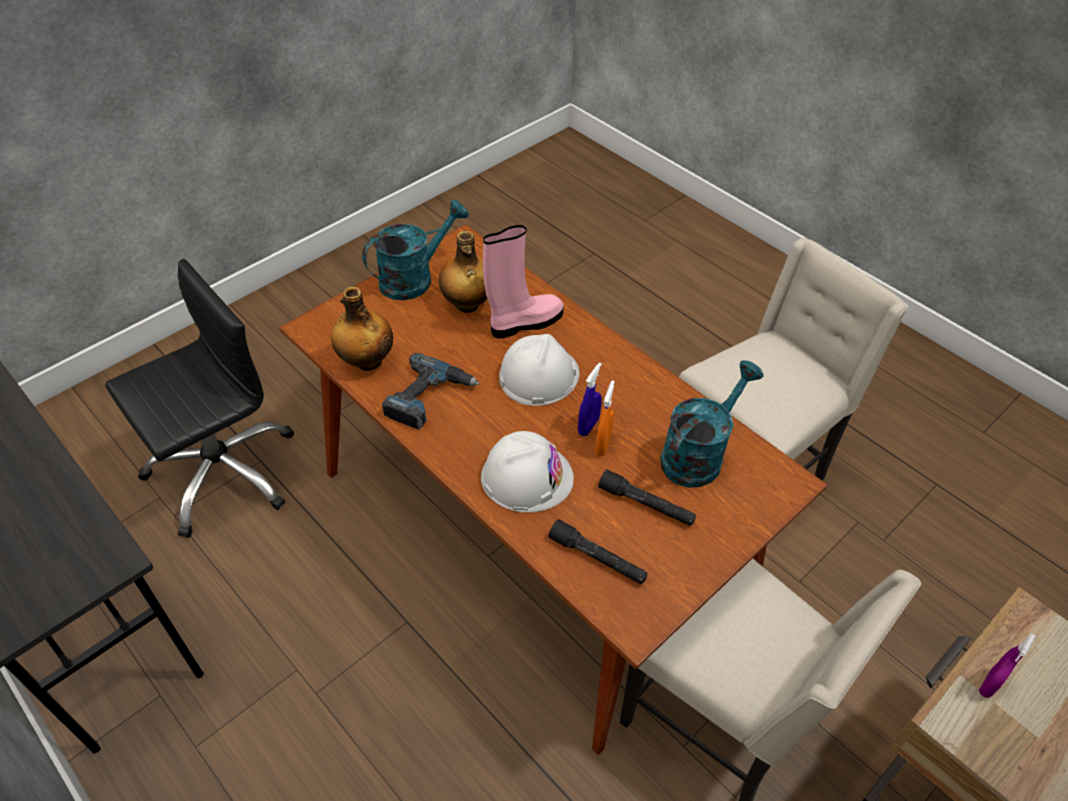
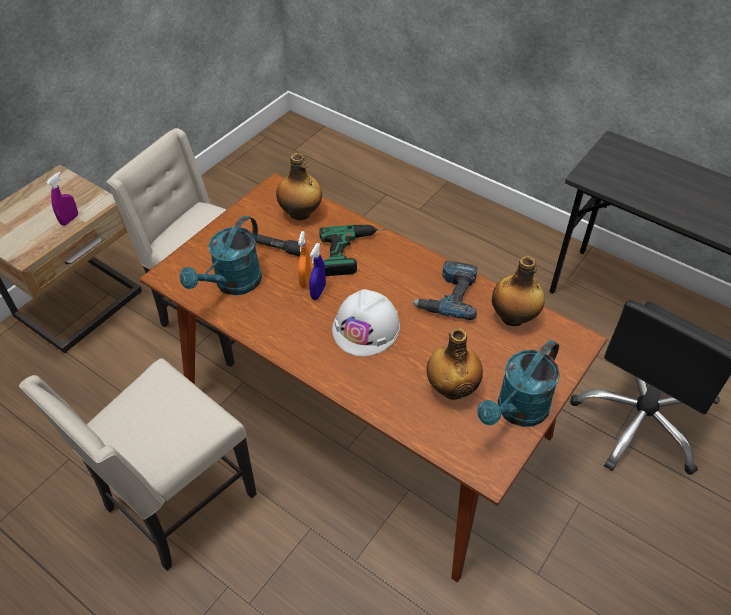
camera: 170 degrees right, 0 degrees up
white hard hat [481,431,574,513] -> power drill [319,225,388,276]
pink boot [483,225,564,338] -> none
black flashlight [549,519,648,584] -> bottle [276,153,322,220]

